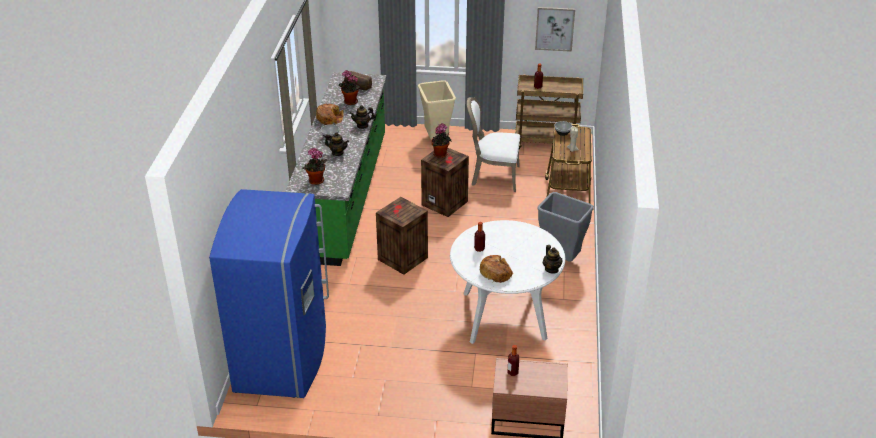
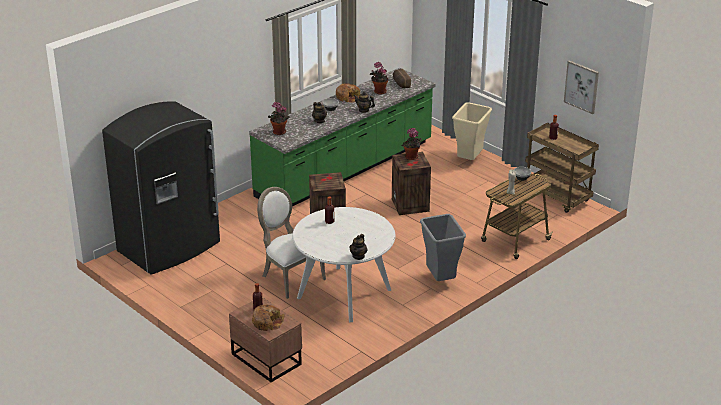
camera: 40 degrees right, 5 degrees down
blue fridge [209,189,329,398] -> black fridge [102,101,220,275]
white chair [467,97,520,192] -> white chair moved to [257,187,326,299]
bread [480,255,513,283] -> bread moved to [252,305,285,331]

